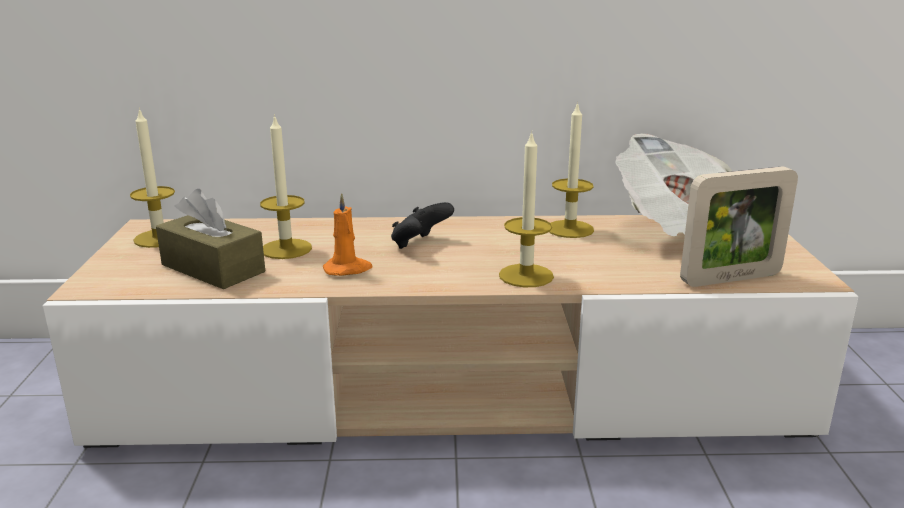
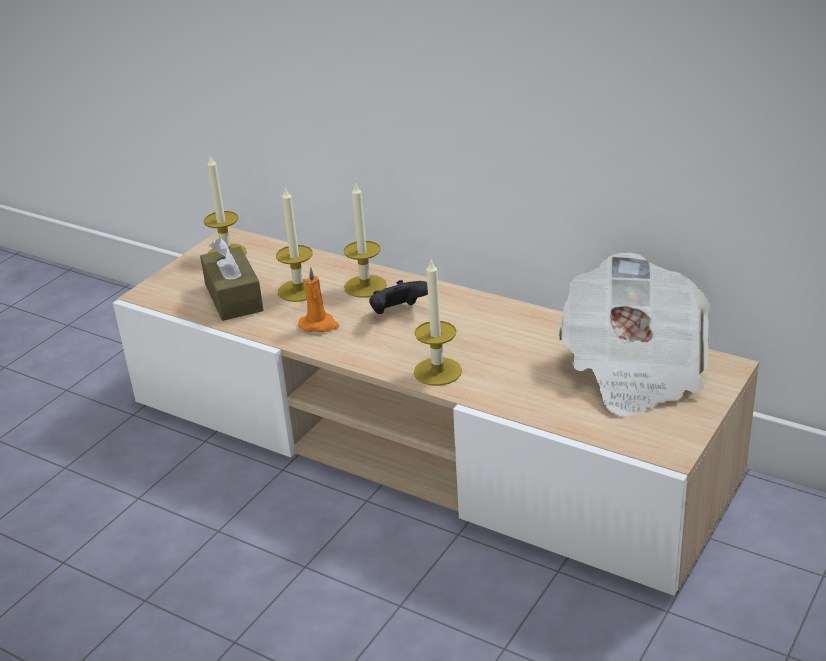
camera: 35 degrees right, 10 degrees up
candle [549,102,594,238] -> candle moved to [344,181,387,298]
picture frame [680,166,798,287] -> none

